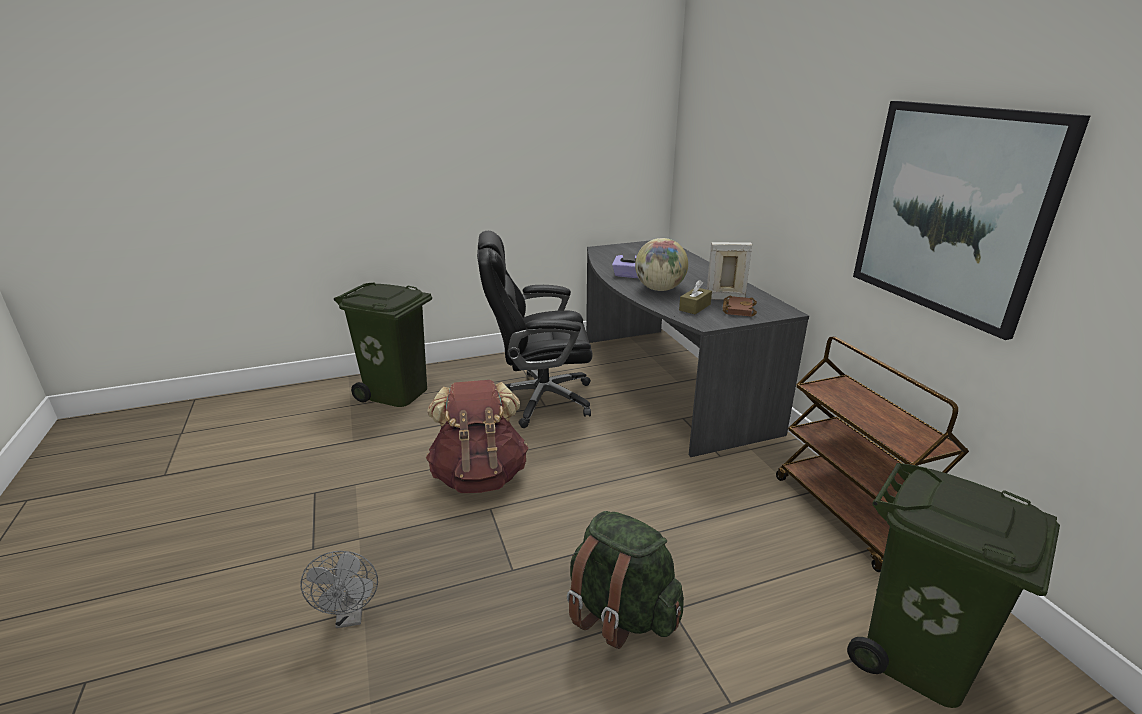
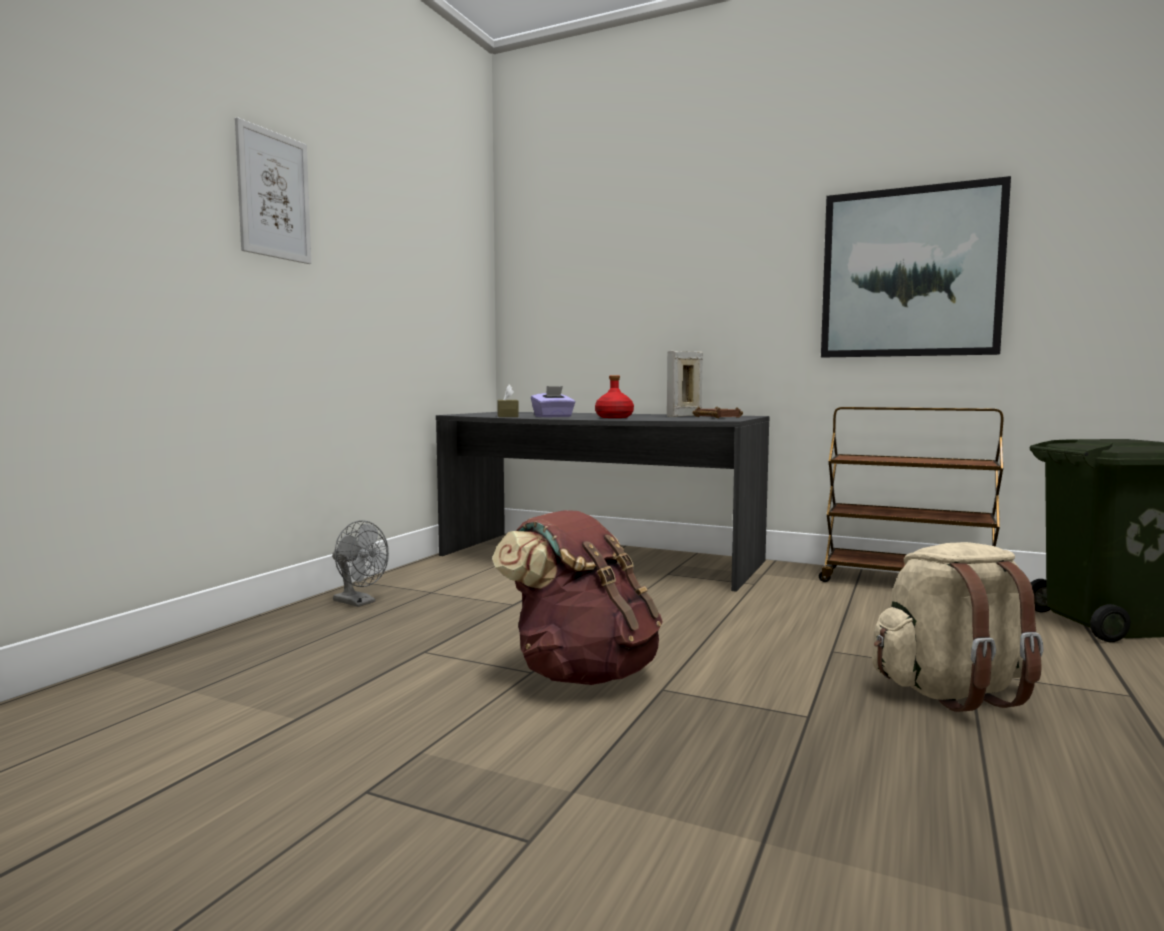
camera: 45 degrees left, 20 degrees down
grey fan [301,551,378,628] -> grey fan moved to [332,520,389,607]
green trash can [334,283,432,407] -> none
black office chair [477,231,593,428] -> none
green backpack [567,511,684,649] -> beige backpack [872,542,1043,712]
globe [635,238,688,291] -> red bottle [595,375,634,418]
brown tissue box [679,280,712,314] -> brown tissue box moved to [497,385,519,417]
none -> picture [235,117,311,264]

